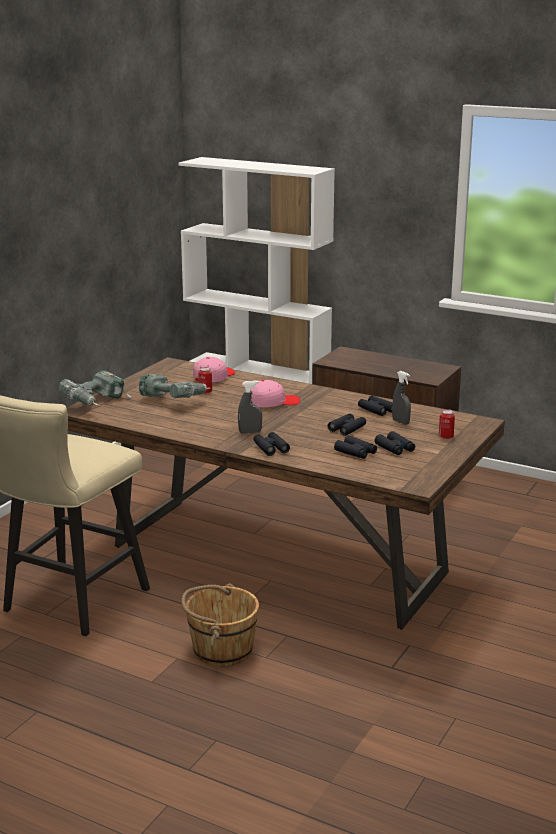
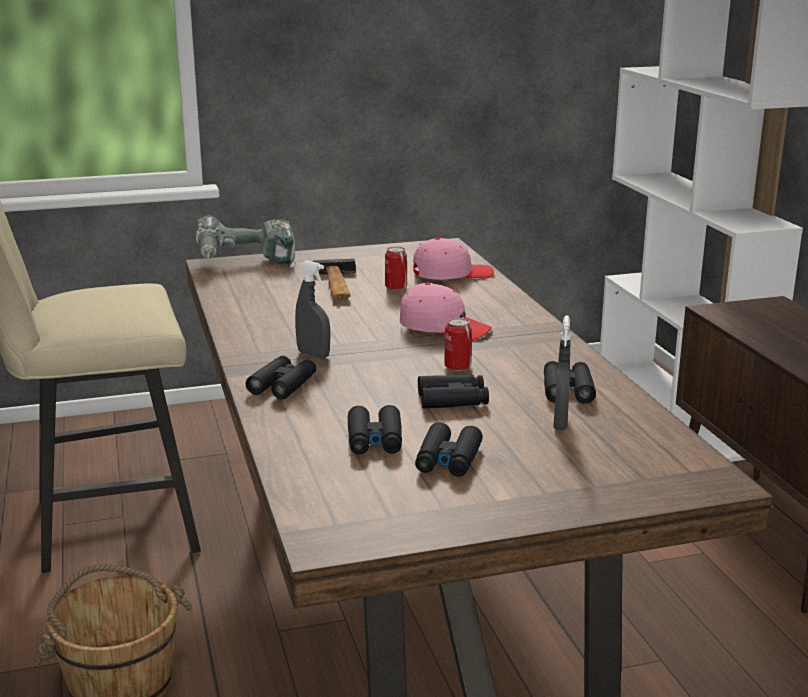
camera: 45 degrees right, 0 degrees up
power drill [139,374,210,398] -> hammer [311,258,356,299]
can [439,409,455,439] -> can moved to [444,318,472,371]

